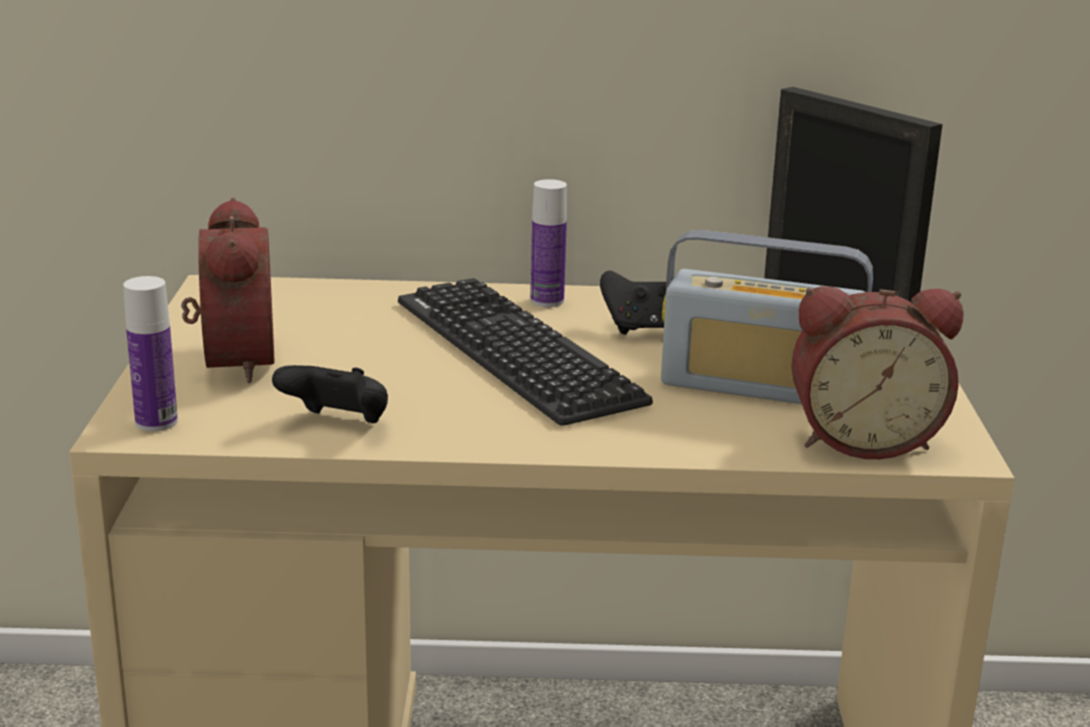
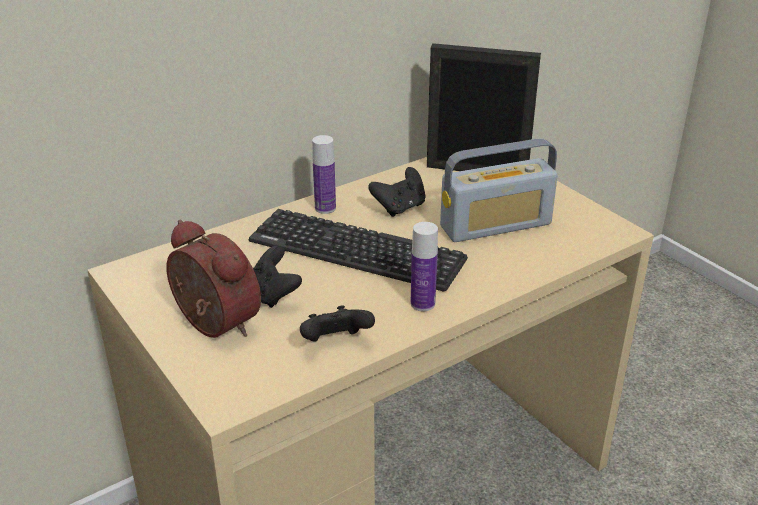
camera: 35 degrees left, 10 degrees up
bottle [123,276,178,431] -> bottle moved to [411,222,438,311]
alarm clock [791,286,964,459] -> none
none -> black game controller [253,245,302,308]

